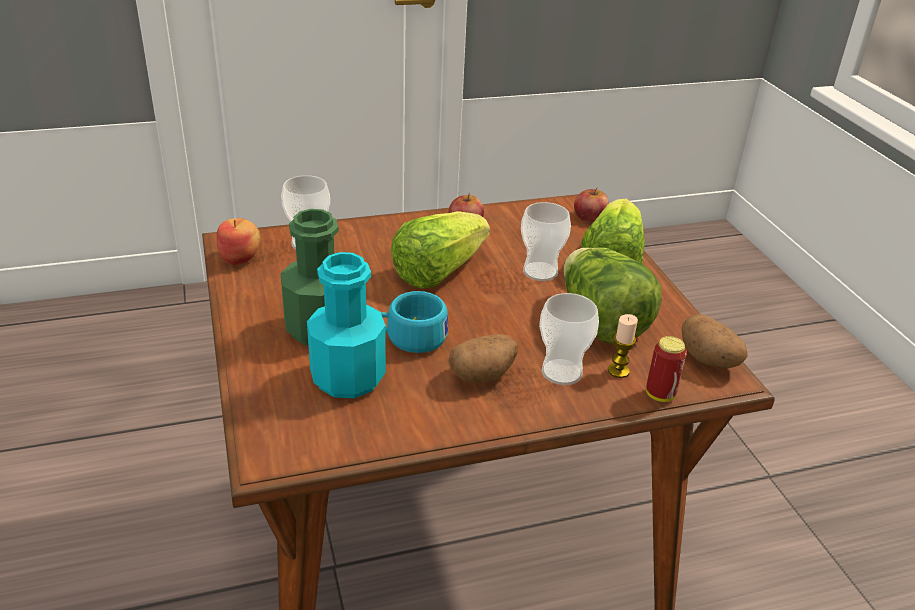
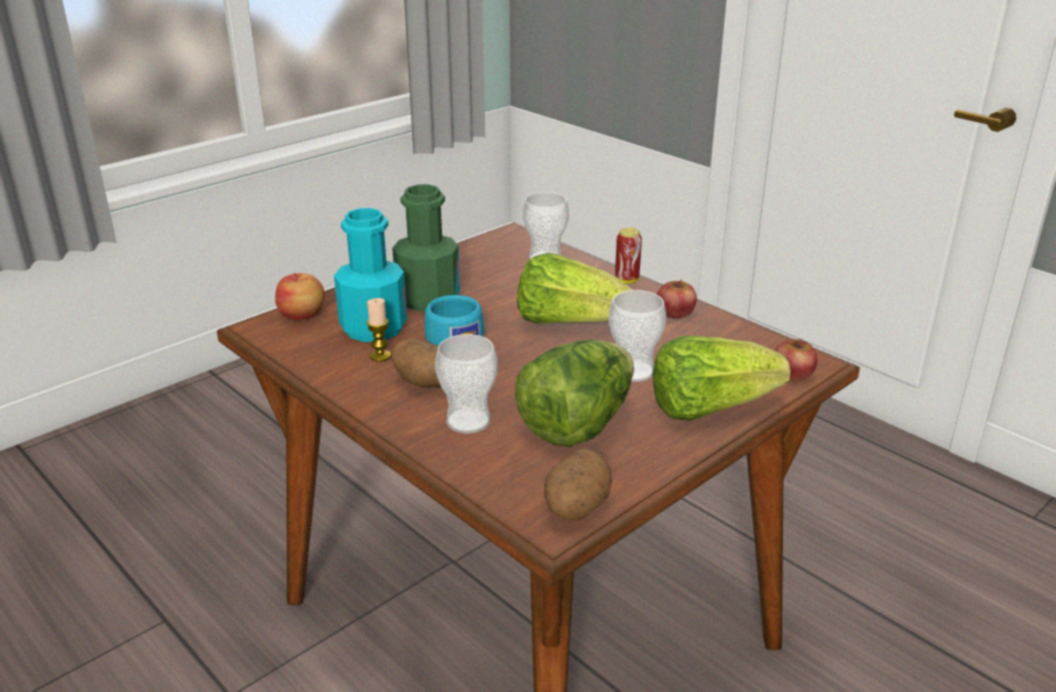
camera: 65 degrees right, 5 degrees down
apple [217,218,260,265] -> apple moved to [275,273,325,320]
candle [608,314,638,378] -> candle moved to [367,298,391,362]
can [646,336,687,402] -> can moved to [615,228,642,284]

